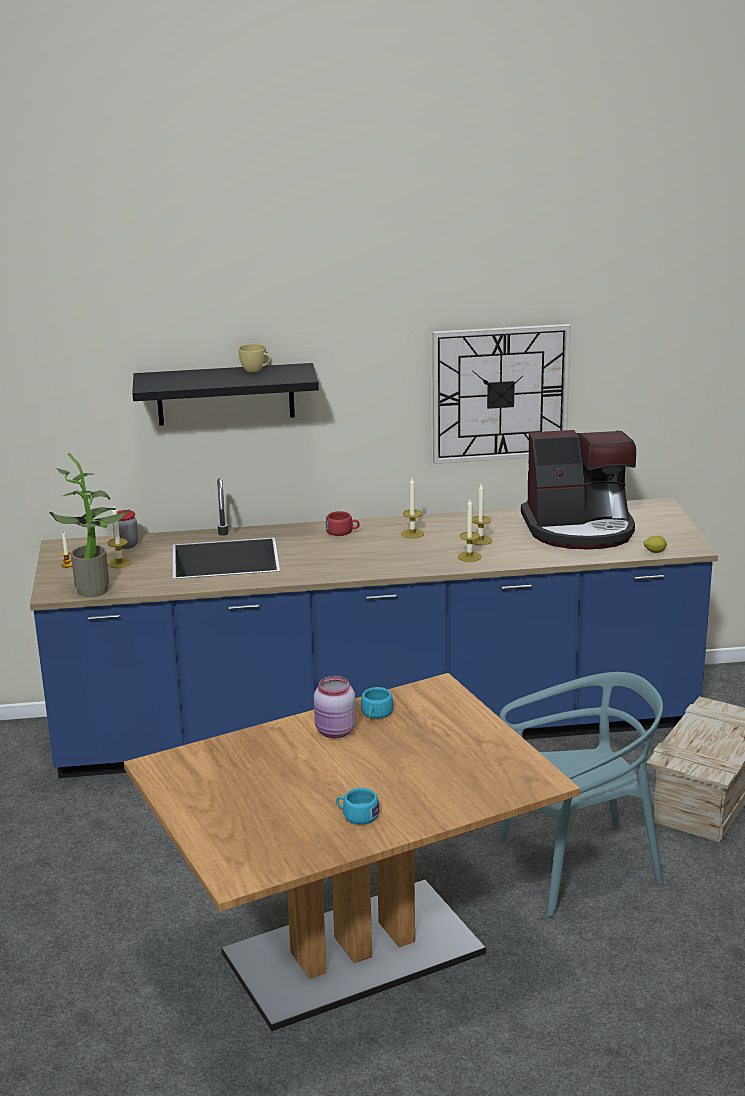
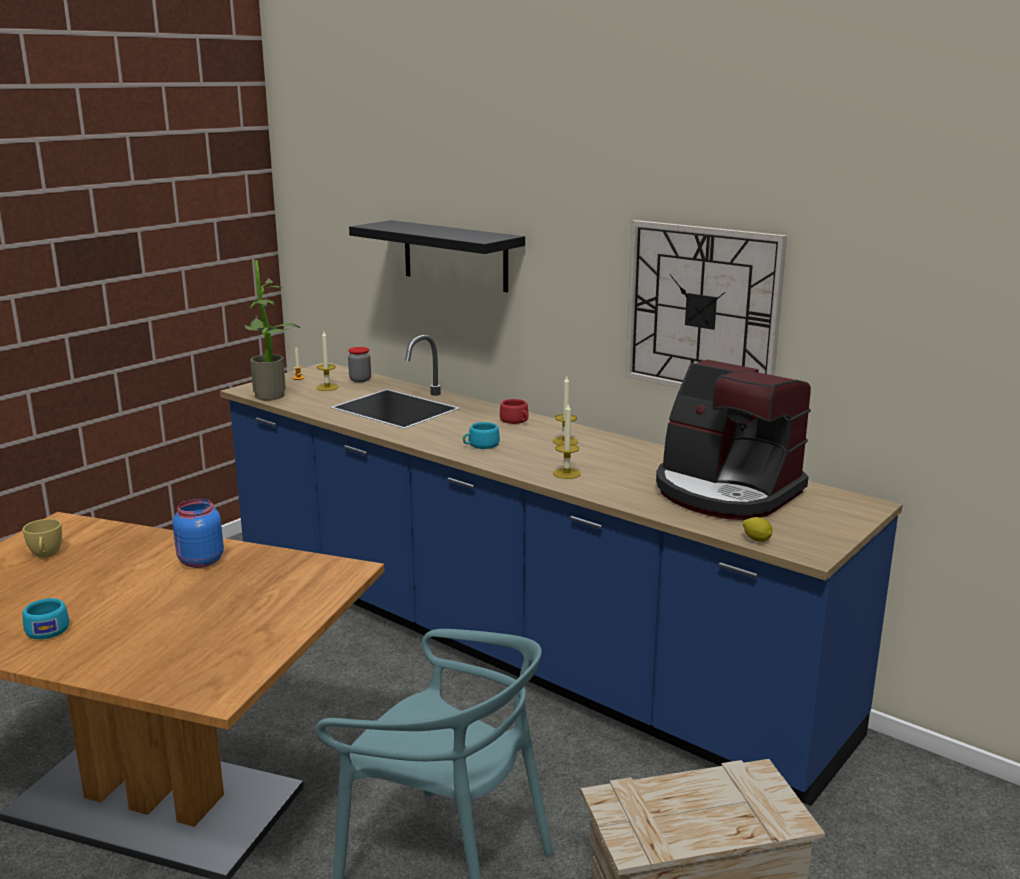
camera: 45 degrees right, 5 degrees down
yellow cup [238,344,271,373] -> yellow cup moved to [23,519,62,558]
pink jar [314,676,356,738] -> blue jar [173,499,224,568]
turquoise cup [361,687,394,719] -> turquoise cup moved to [463,422,500,449]
candle [472,484,492,545] -> none

